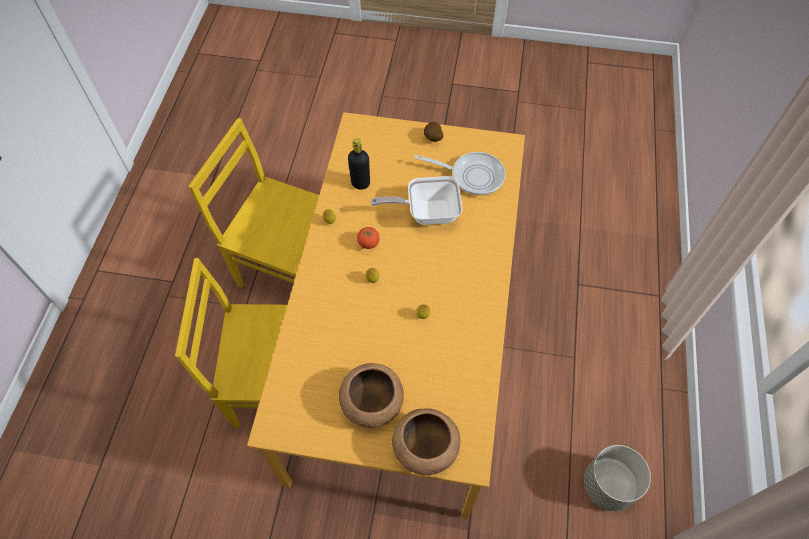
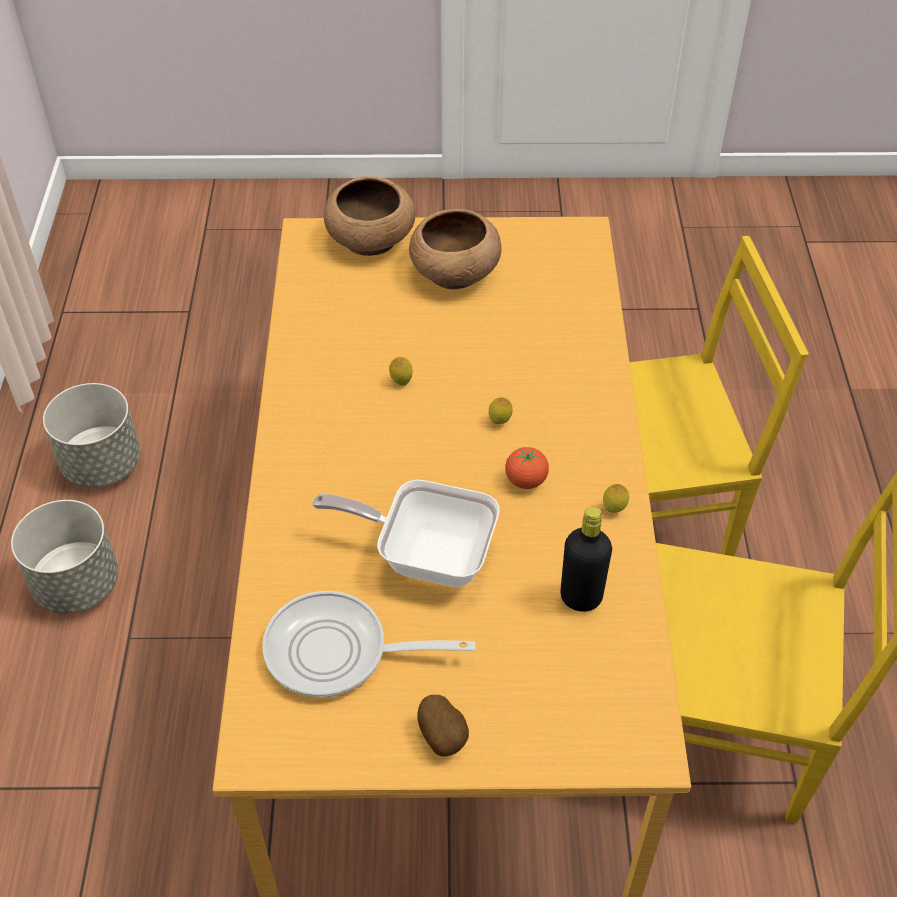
camera: 170 degrees right, 10 degrees down
frying pan [371,176,463,225] -> frying pan turned 150 degrees counterclockwise [312,480,500,587]
none -> grey planter [11,500,118,614]

